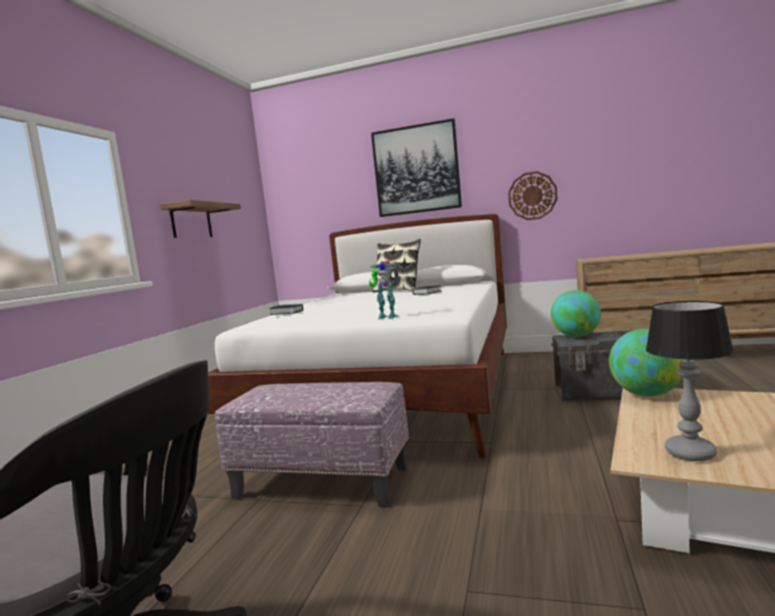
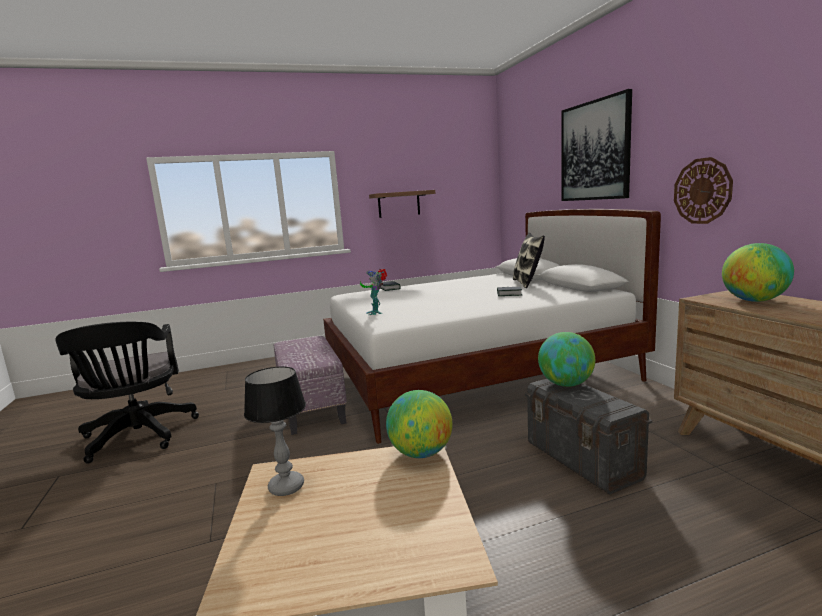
camera: 55 degrees right, 5 degrees up
none -> globe [722,243,794,302]

